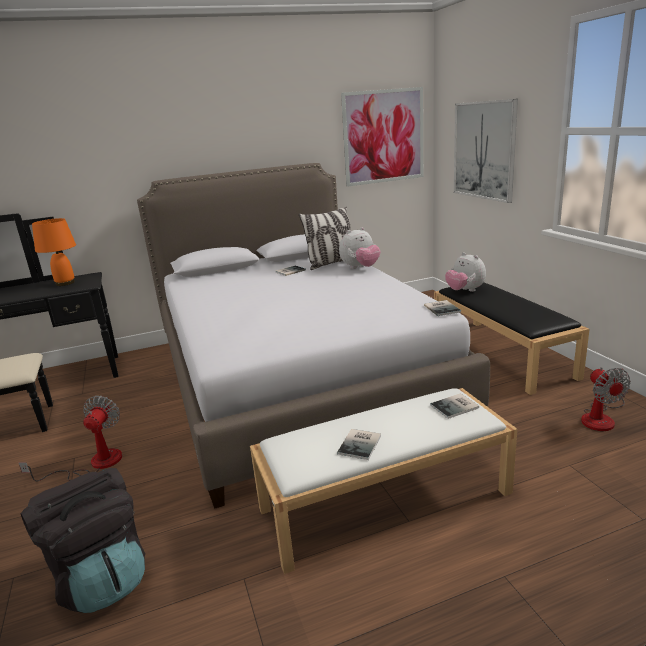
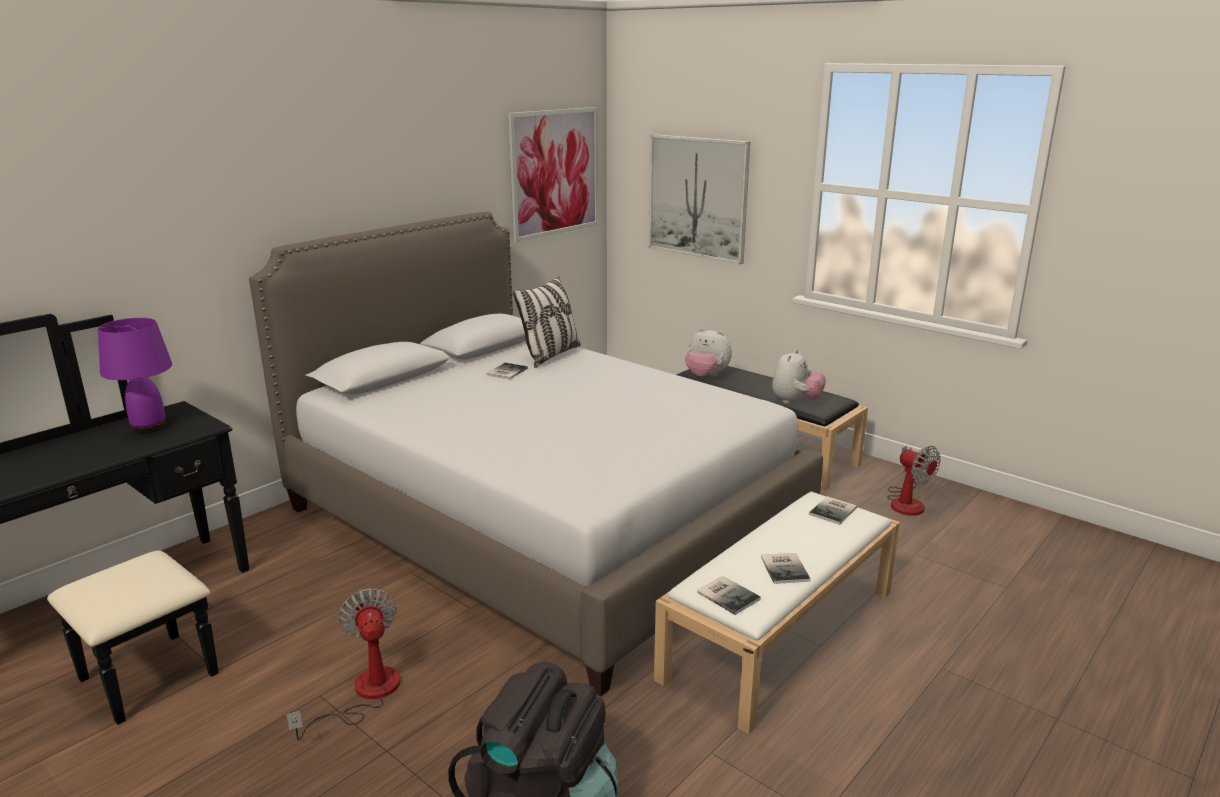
camera: 30 degrees left, 0 degrees up
orange table lamp [32,218,76,286] -> purple table lamp [98,318,172,433]
plush toy [339,227,381,269] -> plush toy moved to [772,349,826,404]
book [424,300,461,316] -> book moved to [697,576,761,615]

